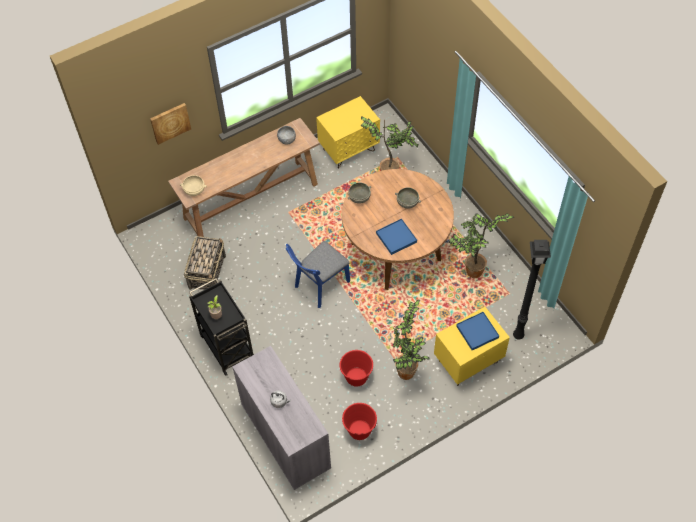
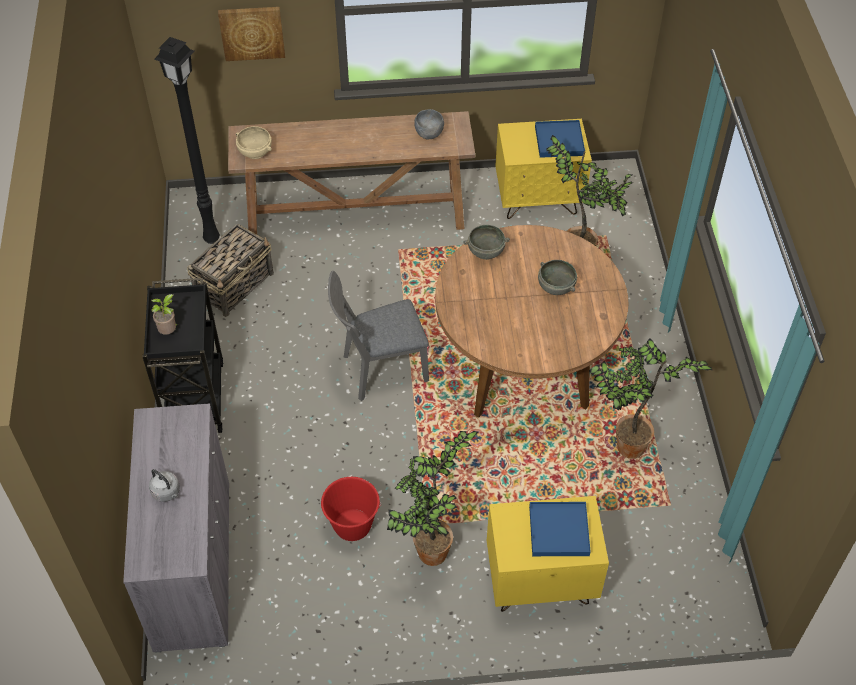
camera: 25 degrees right, 5 degrees down
blue chair [286,241,350,308] -> grey chair [328,271,429,401]
red bucket [342,403,378,440] -> none
blue tray [376,219,417,255] -> blue tray moved to [535,120,585,158]
black floor lamp [513,240,551,340] -> black floor lamp moved to [154,37,220,244]

